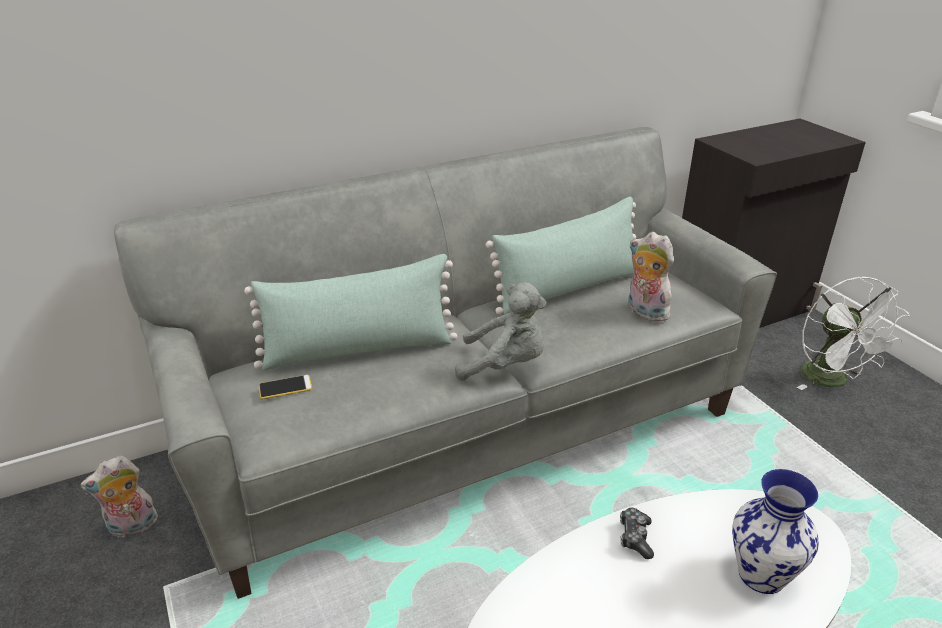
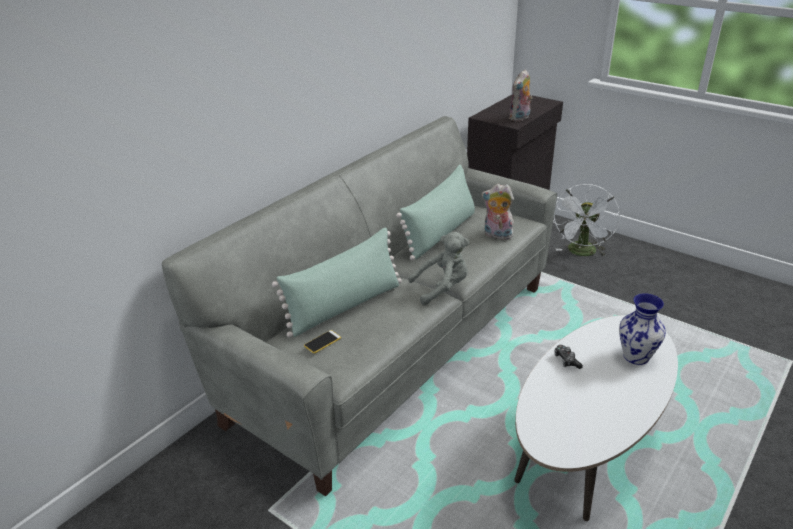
camera: 25 degrees left, 0 degrees up
plush toy [80,456,158,537] -> plush toy moved to [509,69,533,122]
white fan [797,276,910,390] -> white fan turned 60 degrees clockwise [553,184,620,256]

